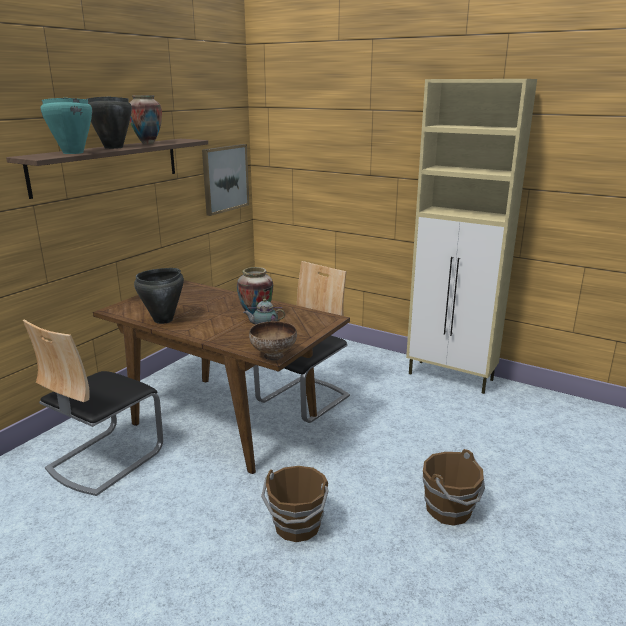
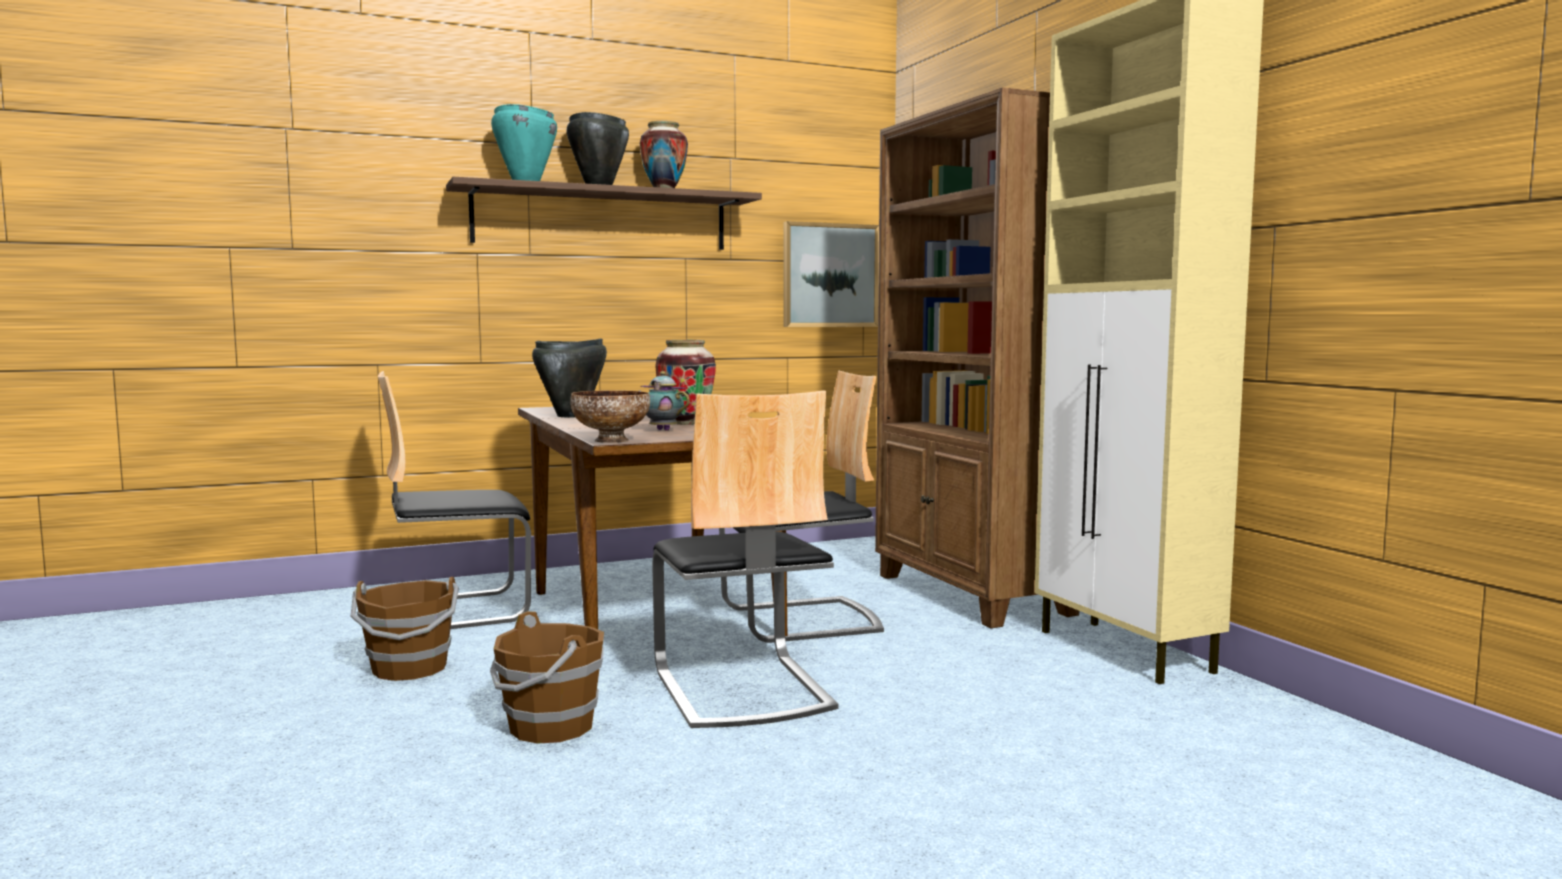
camera: 35 degrees right, 15 degrees down
brown bucket [423,449,485,526] -> brown bucket moved to [350,577,459,681]
none -> chair [652,390,839,728]
none -> brown bookcase [875,87,1079,628]

